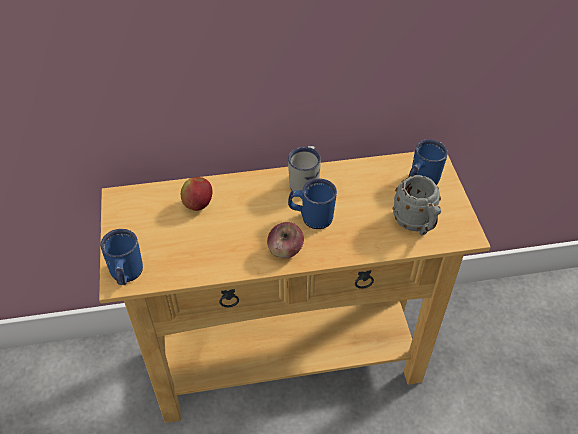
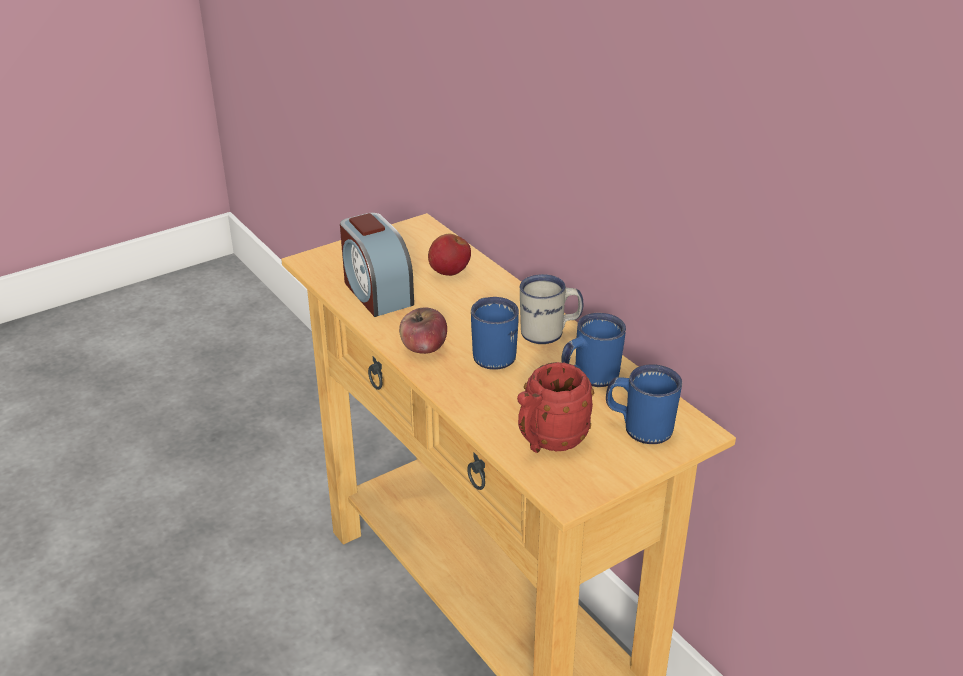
camera: 65 degrees right, 15 degrees down
blue mug [100,229,143,285] -> blue mug moved to [561,313,626,387]
grey mug [393,175,441,235] -> red mug [517,362,594,453]
none -> alarm clock [340,213,414,317]

